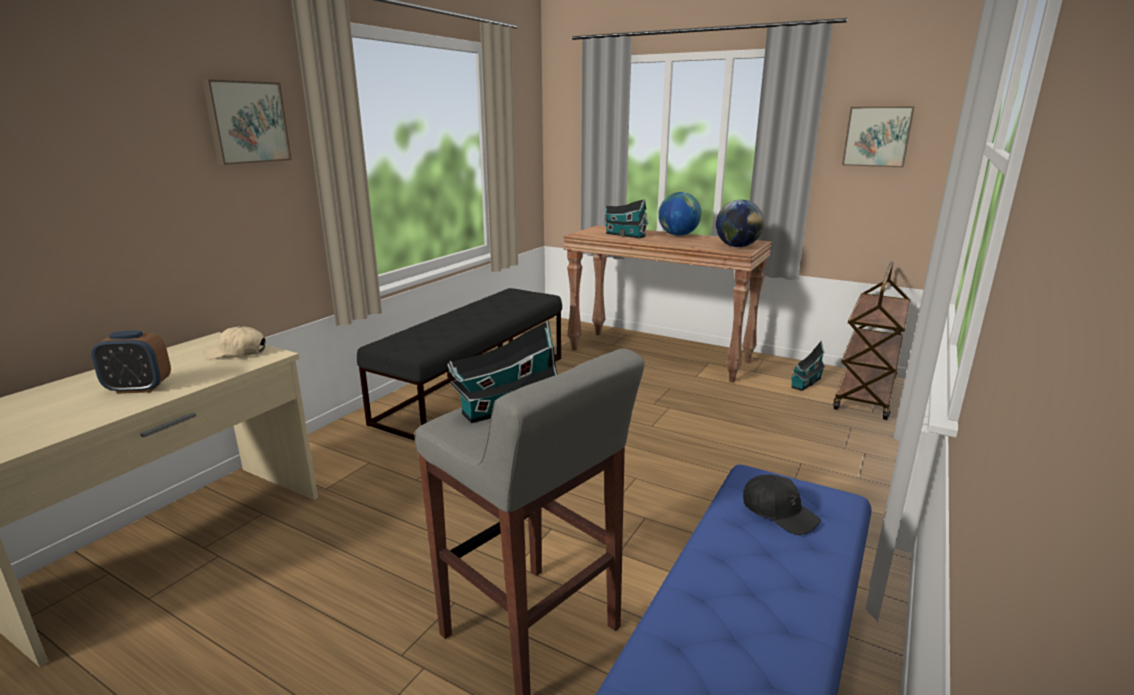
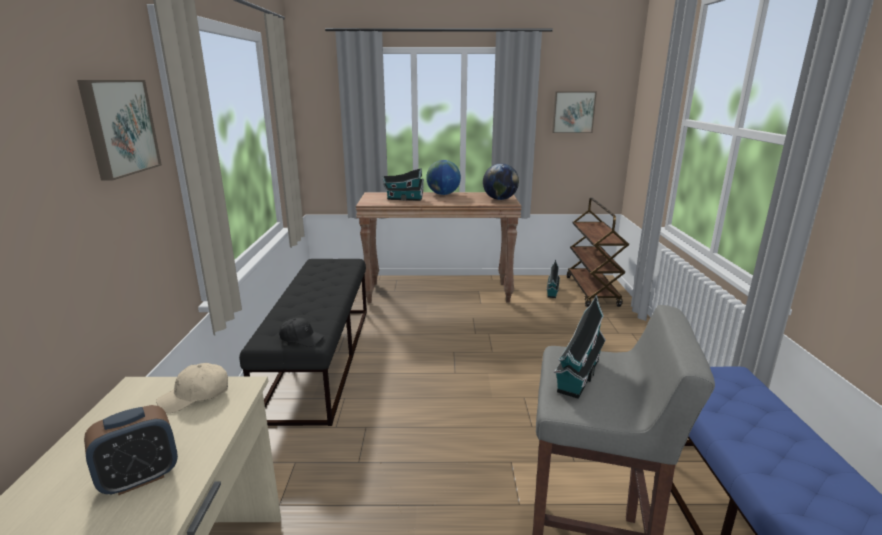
camera: 30 degrees left, 0 degrees up
black cap [743,474,821,535] -> black cap moved to [279,318,324,347]

